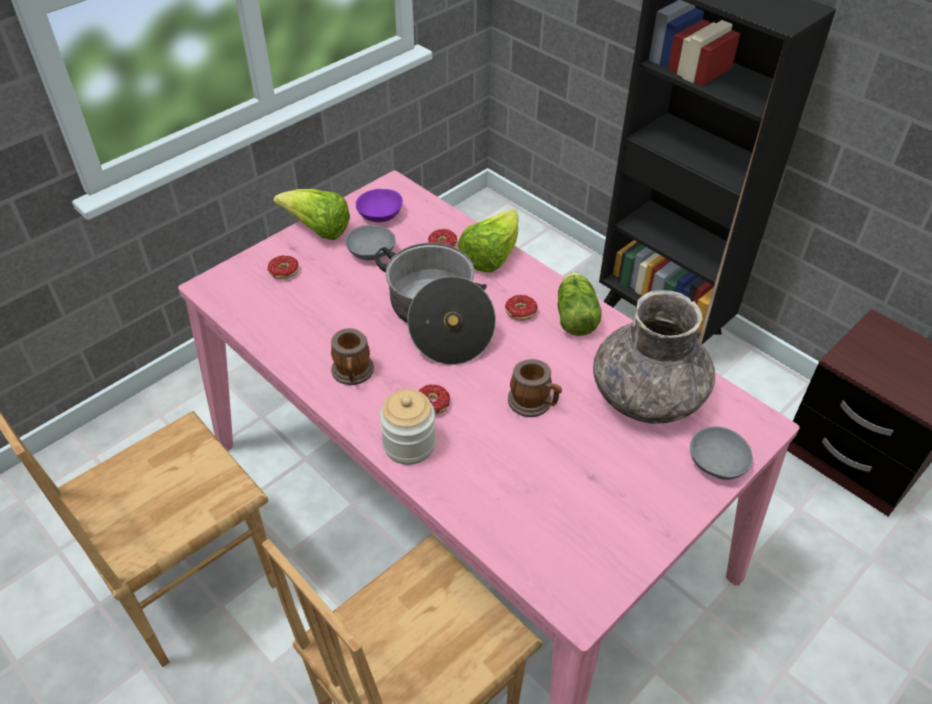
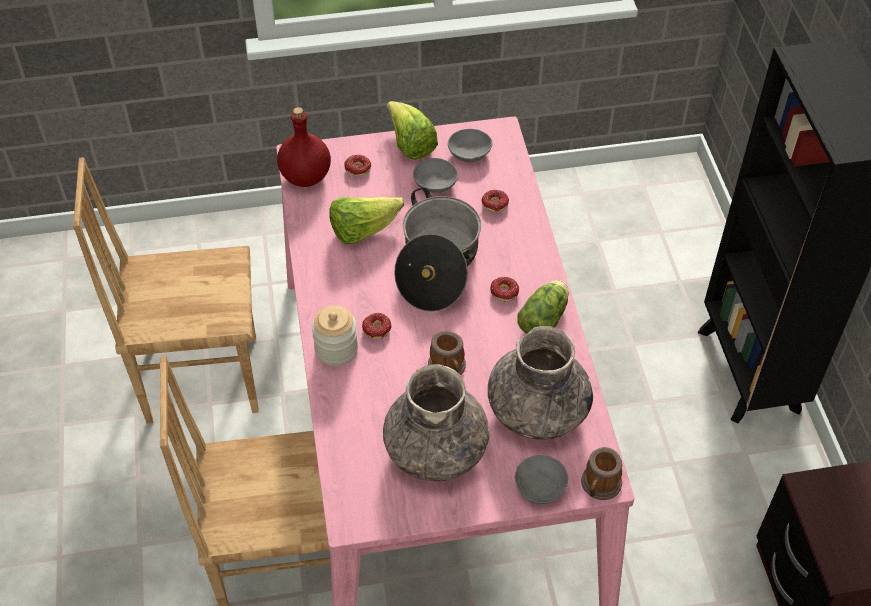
camera: 35 degrees right, 5 degrees up
mug [331,328,374,385] -> mug moved to [581,447,622,500]
purple bowl [356,189,403,222] -> grey bowl [448,129,492,162]
lettuce [458,209,518,272] -> lettuce moved to [329,197,404,244]
none -> red bottle [277,107,331,187]
none -> grey vase [383,364,490,481]

